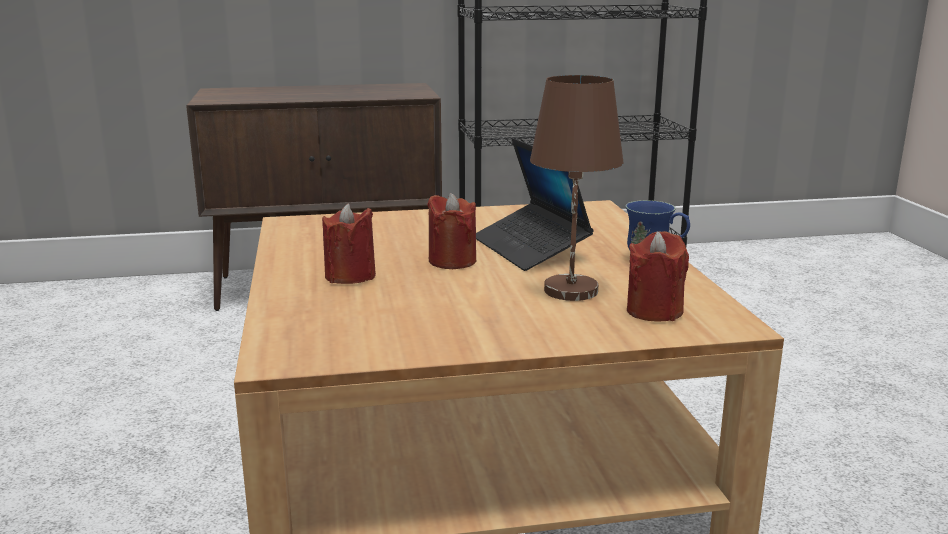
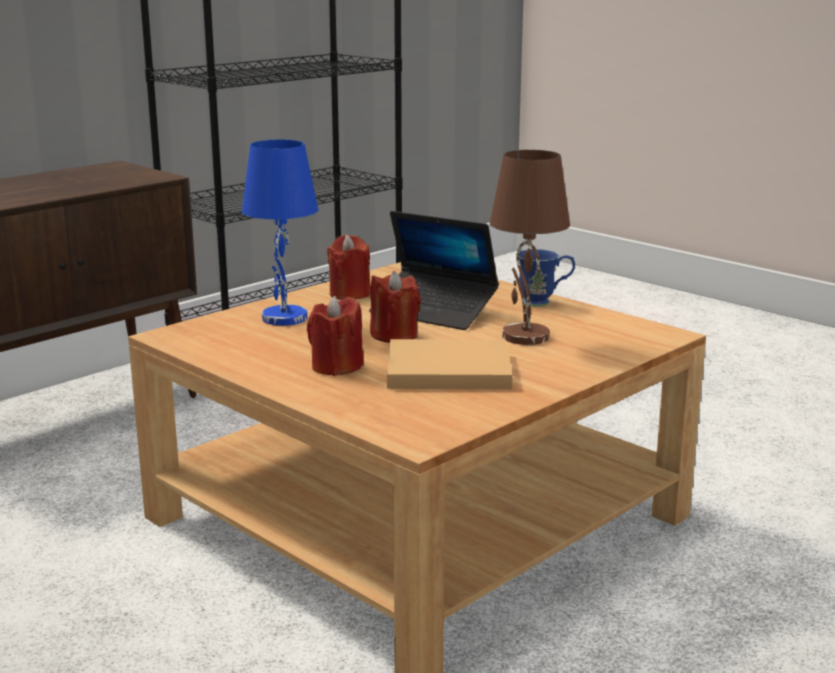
camera: 35 degrees left, 0 degrees up
red candle [627,231,689,322] -> red candle moved to [327,235,371,300]
none -> blue table lamp [242,139,318,326]
none -> beige book [387,339,512,389]

